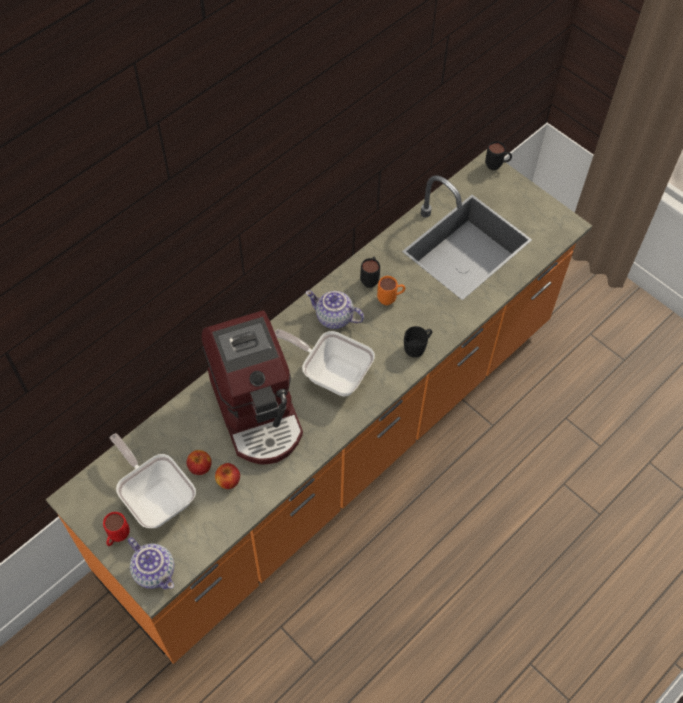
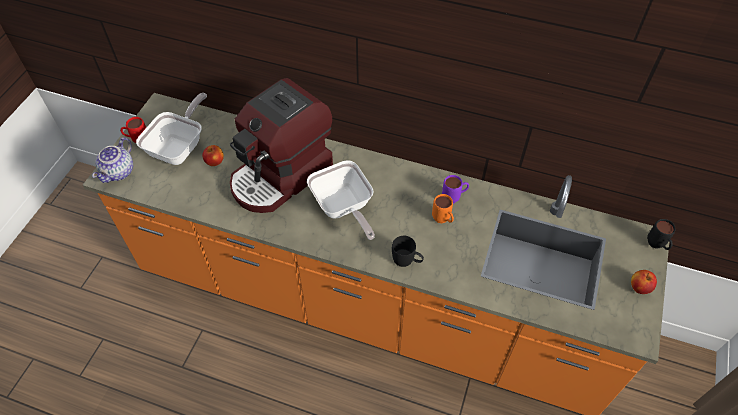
camera: 65 degrees right, 5 degrees down
apple [215,463,240,489] -> apple moved to [631,270,657,294]
frying pan [275,329,375,397] -> frying pan turned 150 degrees clockwise [307,160,375,240]
teapot [306,290,364,329] -> none
black mug [360,256,380,288] -> purple mug [442,175,469,204]

